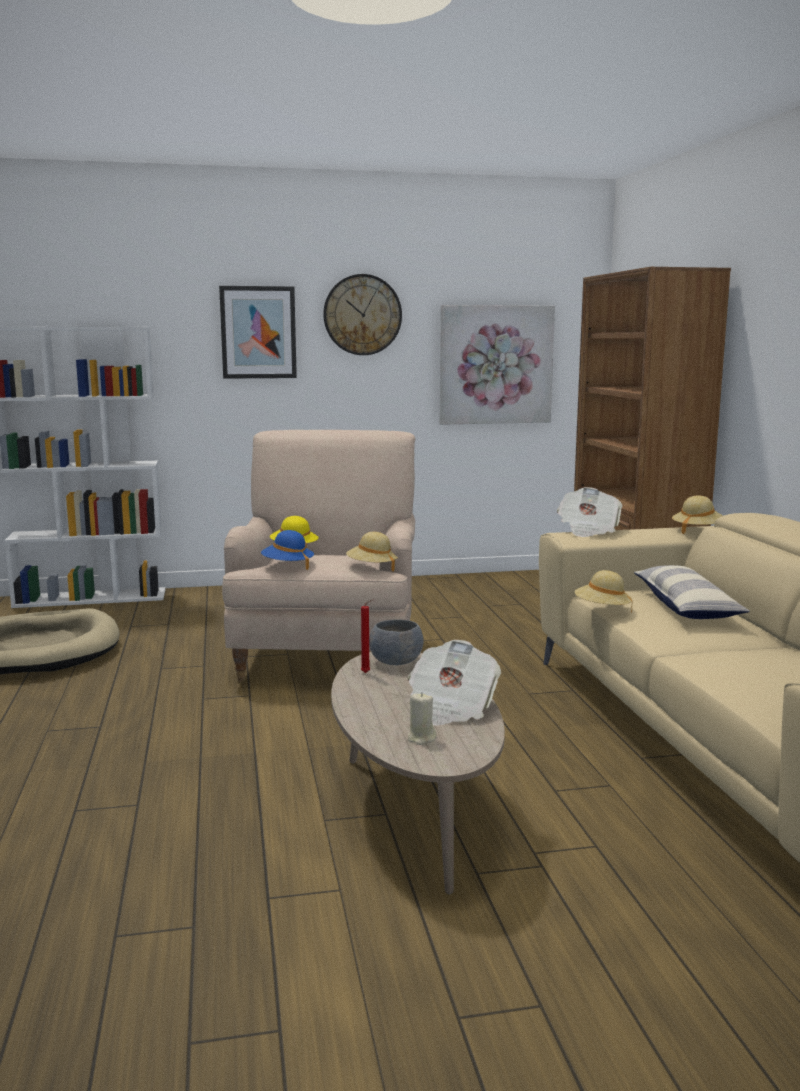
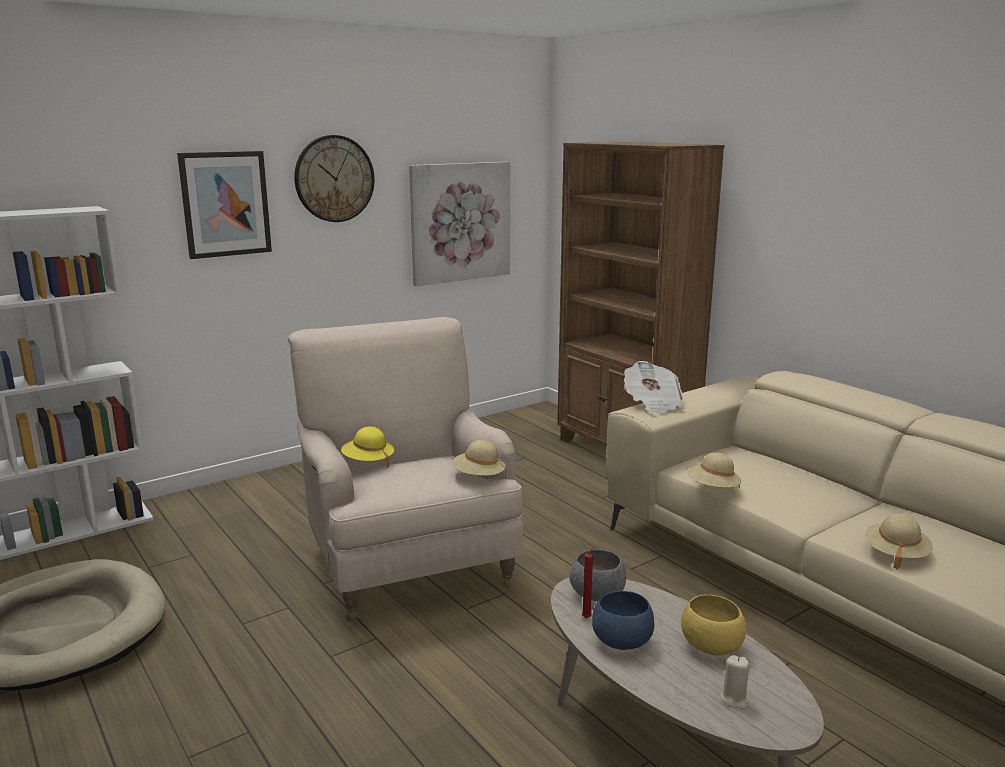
camera: 25 degrees left, 5 degrees up
blue hat [261,530,314,570] -> none
newspaper [408,640,501,726] -> yellow bowl [681,595,746,655]
pillow [634,565,750,619] -> none
beige hat [672,495,723,534] -> beige hat moved to [865,514,933,570]
none -> blue bowl [592,591,654,650]

